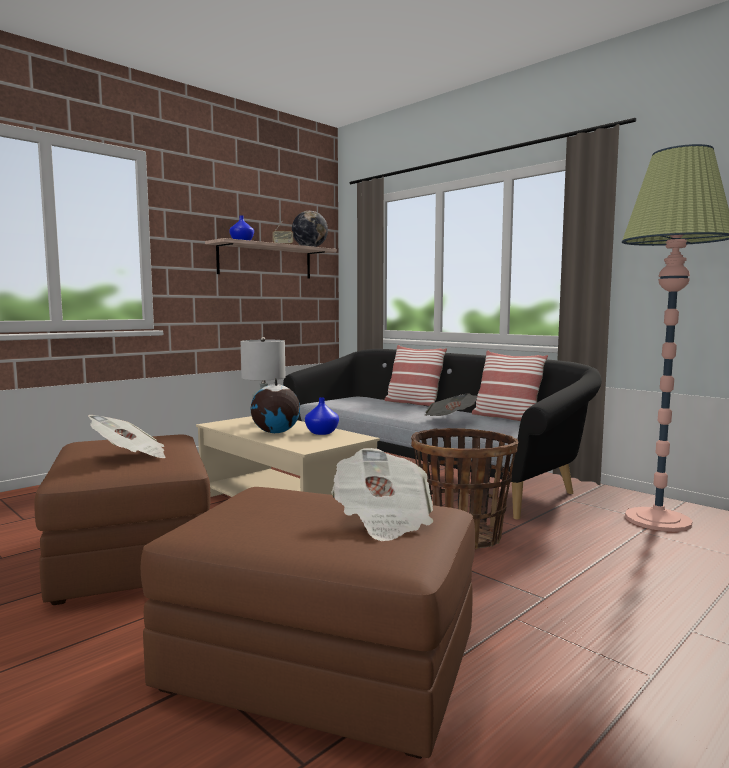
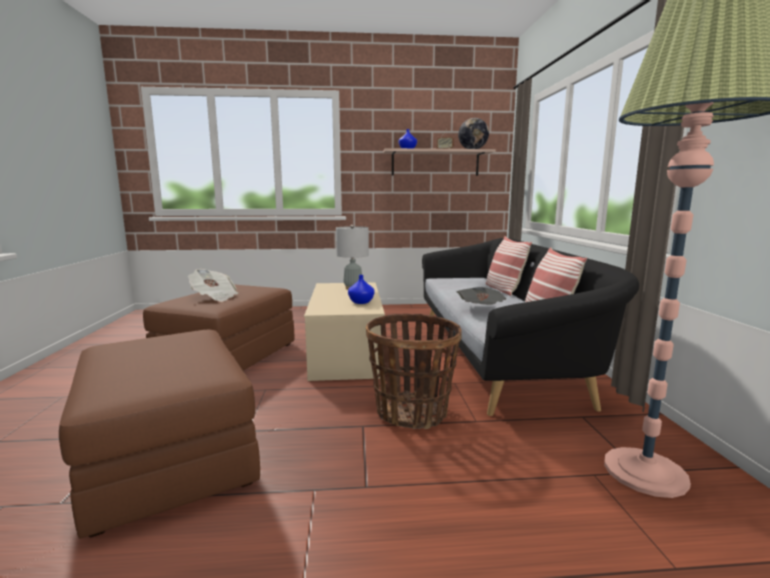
camera: 40 degrees right, 5 degrees up
globe [250,378,300,433] -> none
newspaper [332,448,433,541] -> none

